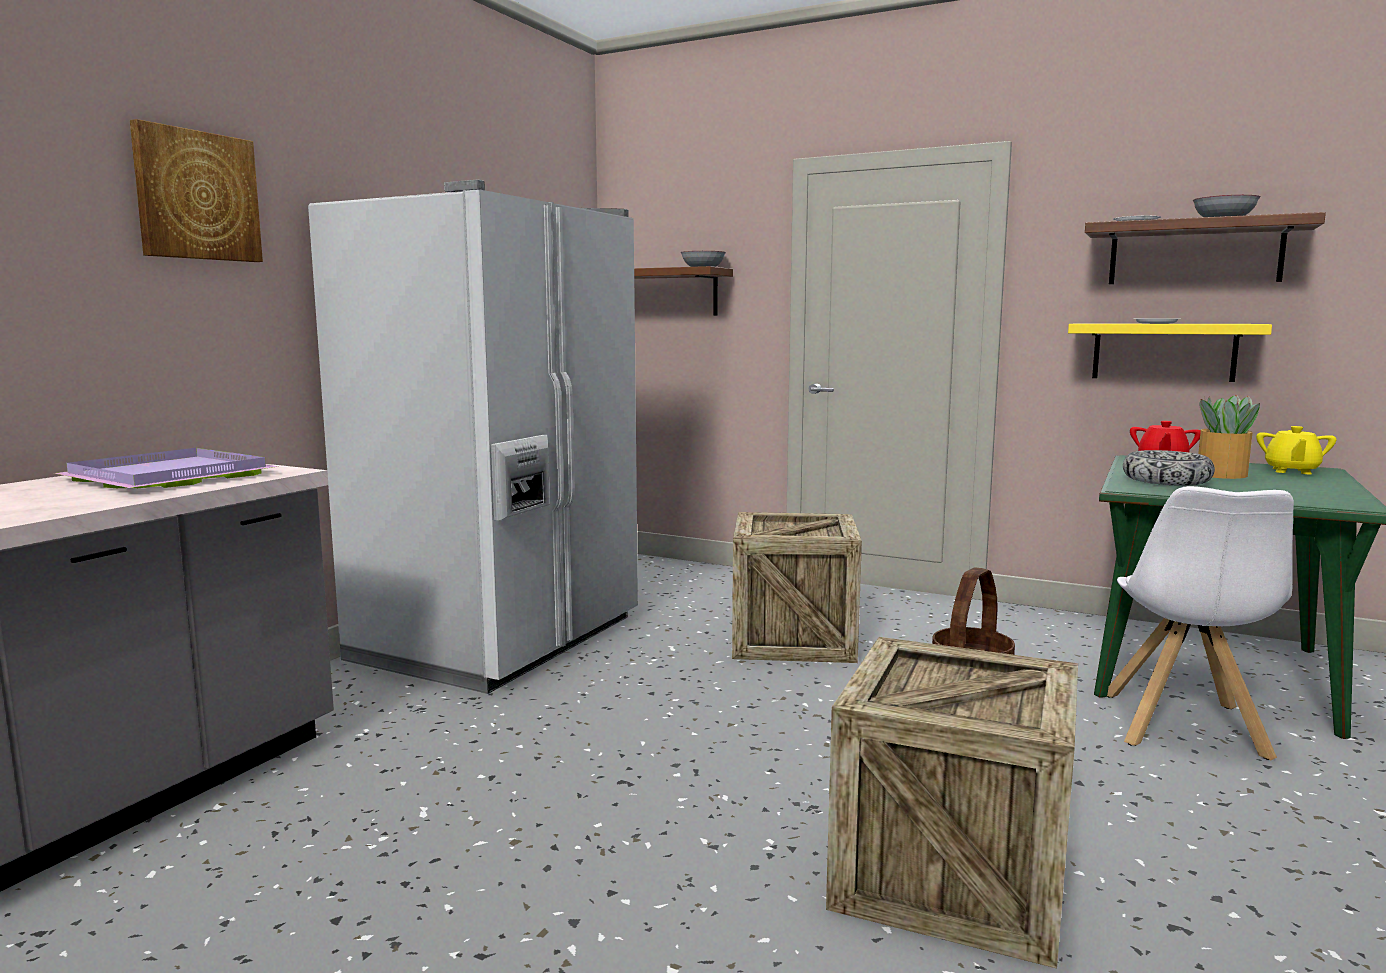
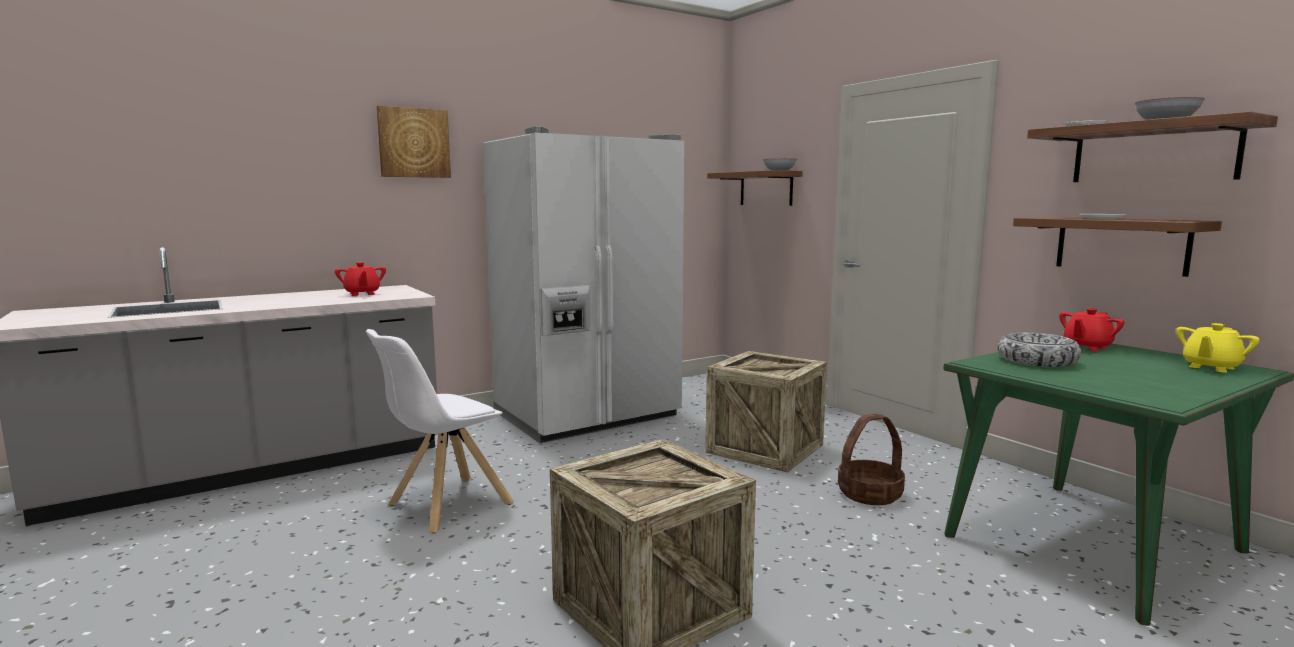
camera: 30 degrees right, 0 degrees up
purple tray [54,448,279,488] -> red teapot [335,262,386,296]
yellow shelf [1068,323,1272,382] -> brown shelf [1013,217,1222,277]
white chair [1107,486,1294,760] -> white chair moved to [366,329,514,533]
potted plant [1198,395,1260,479] -> none

